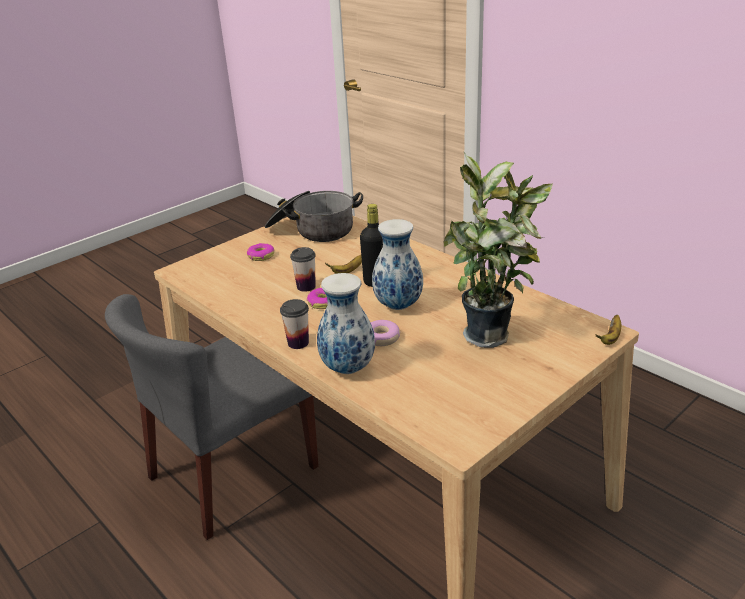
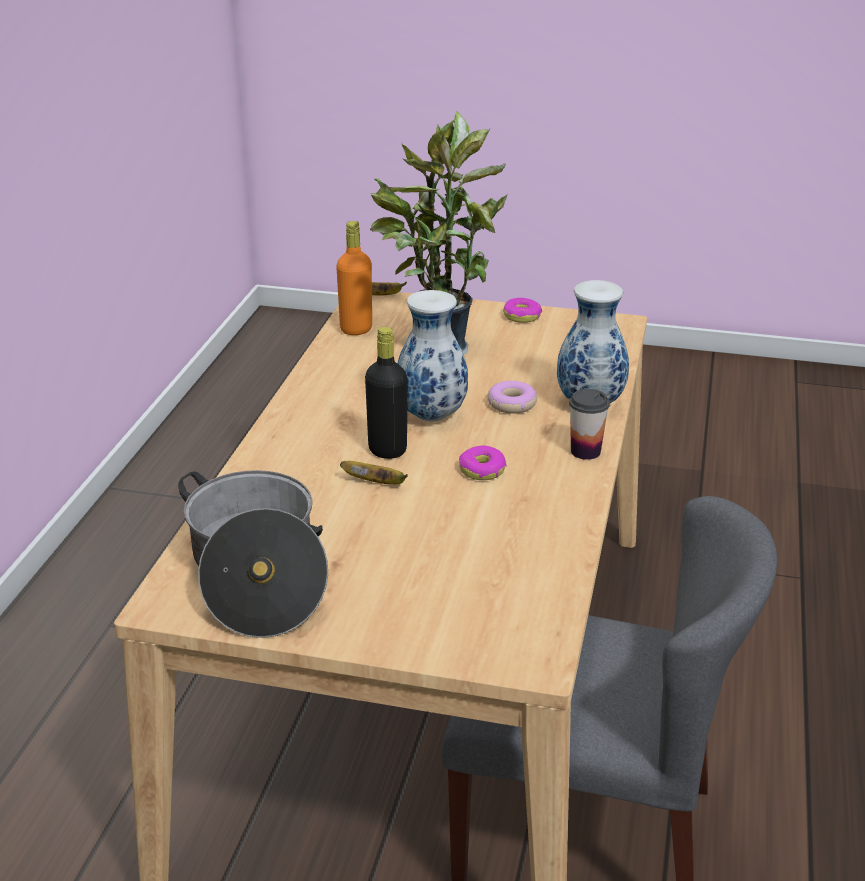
camera: 125 degrees left, 0 degrees up
donut [247,243,274,261] -> donut moved to [503,298,542,323]
cup [290,247,316,292] -> none
none -> orange bottle [336,221,372,335]

